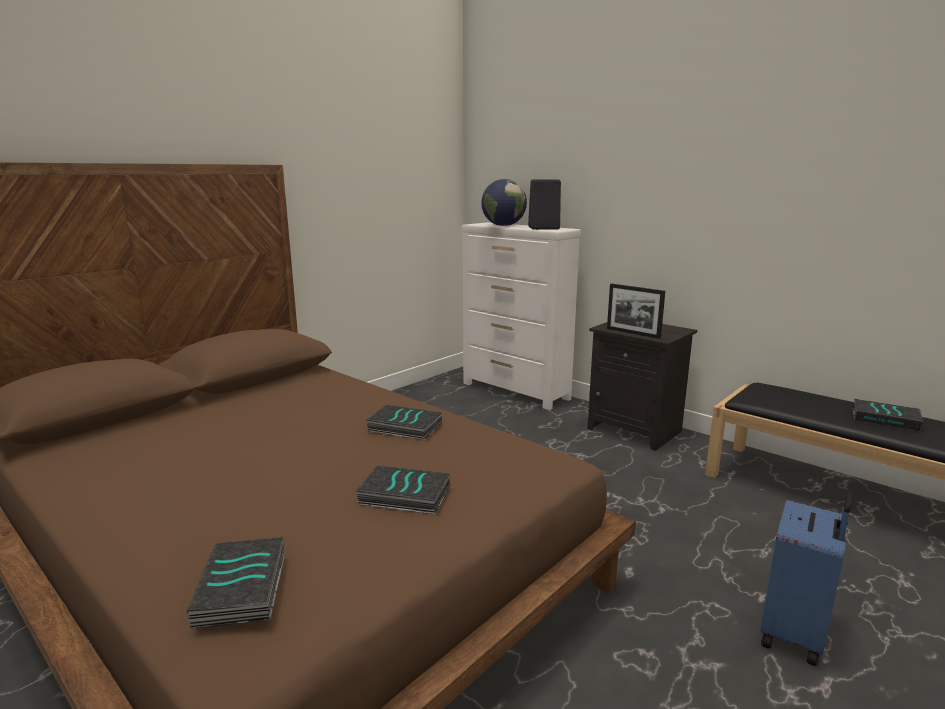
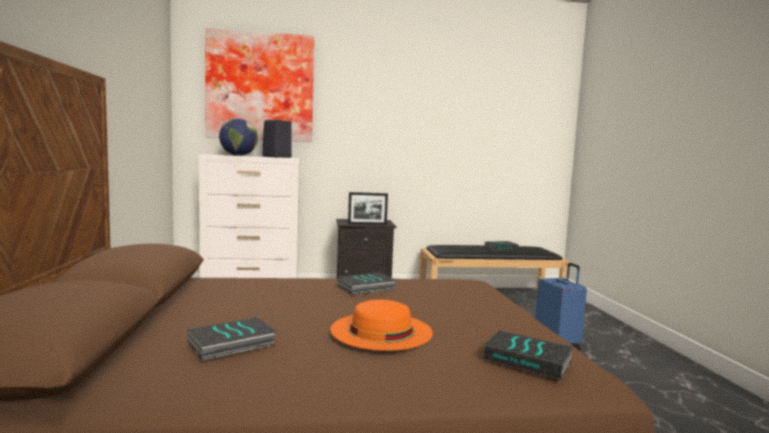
camera: 50 degrees left, 10 degrees down
book [355,465,450,514] -> book moved to [188,317,277,360]
none -> picture [205,28,314,142]
none -> orange hat [330,299,433,351]

